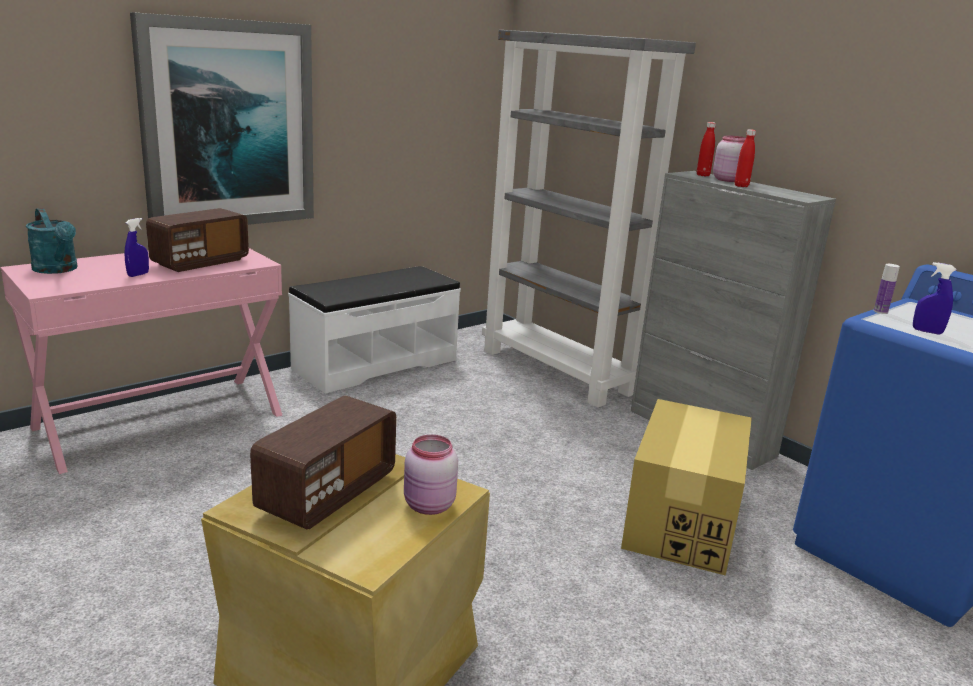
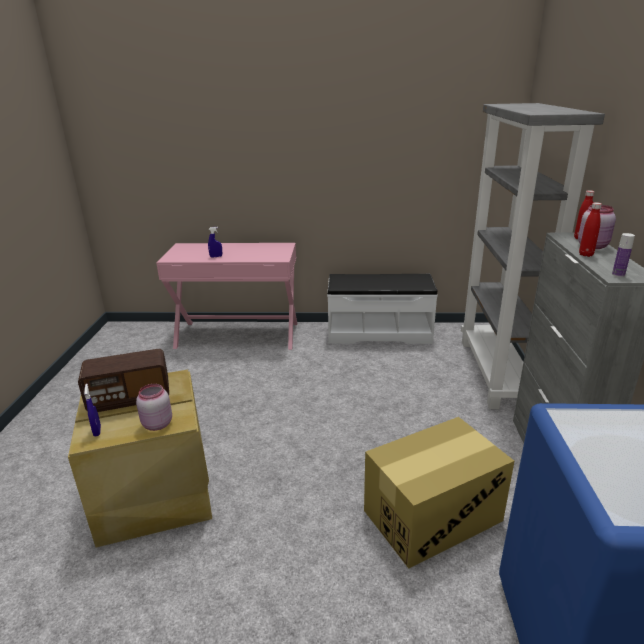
camera: 45 degrees right, 5 degrees up
turquoise watering can [26,208,77,274] -> none
picture [130,12,314,225] -> none
radio [146,208,249,272] -> none
bottle [874,264,900,314] -> bottle moved to [612,233,635,277]
blue spray bottle [913,262,956,335] -> blue spray bottle moved to [84,384,101,437]

